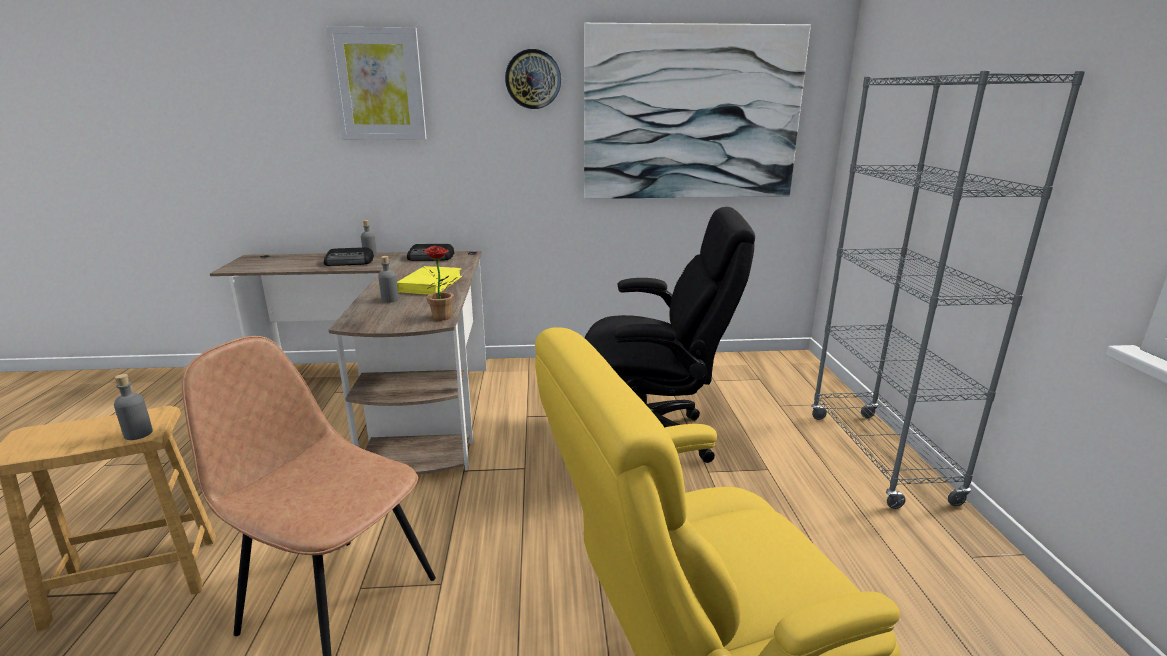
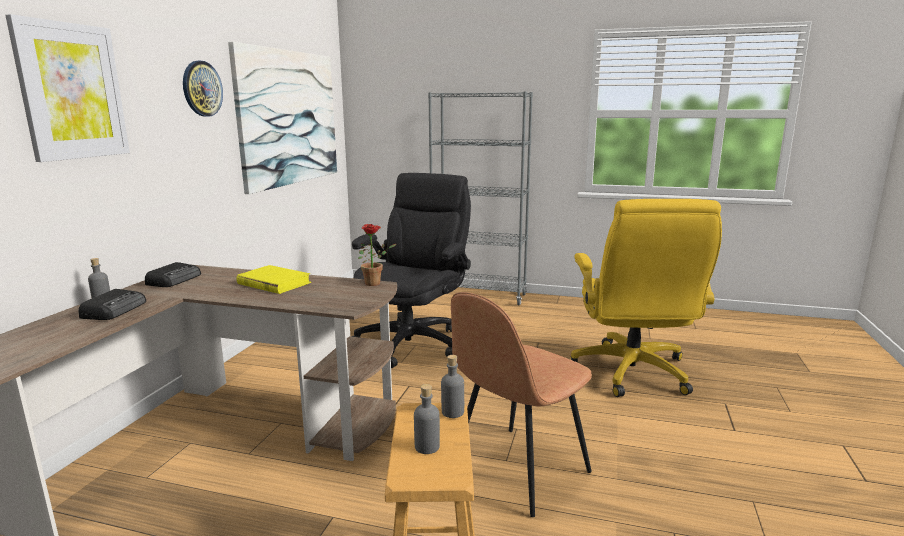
camera: 70 degrees left, 5 degrees down
grey bottle [378,256,399,303] -> grey bottle moved to [414,384,440,454]

